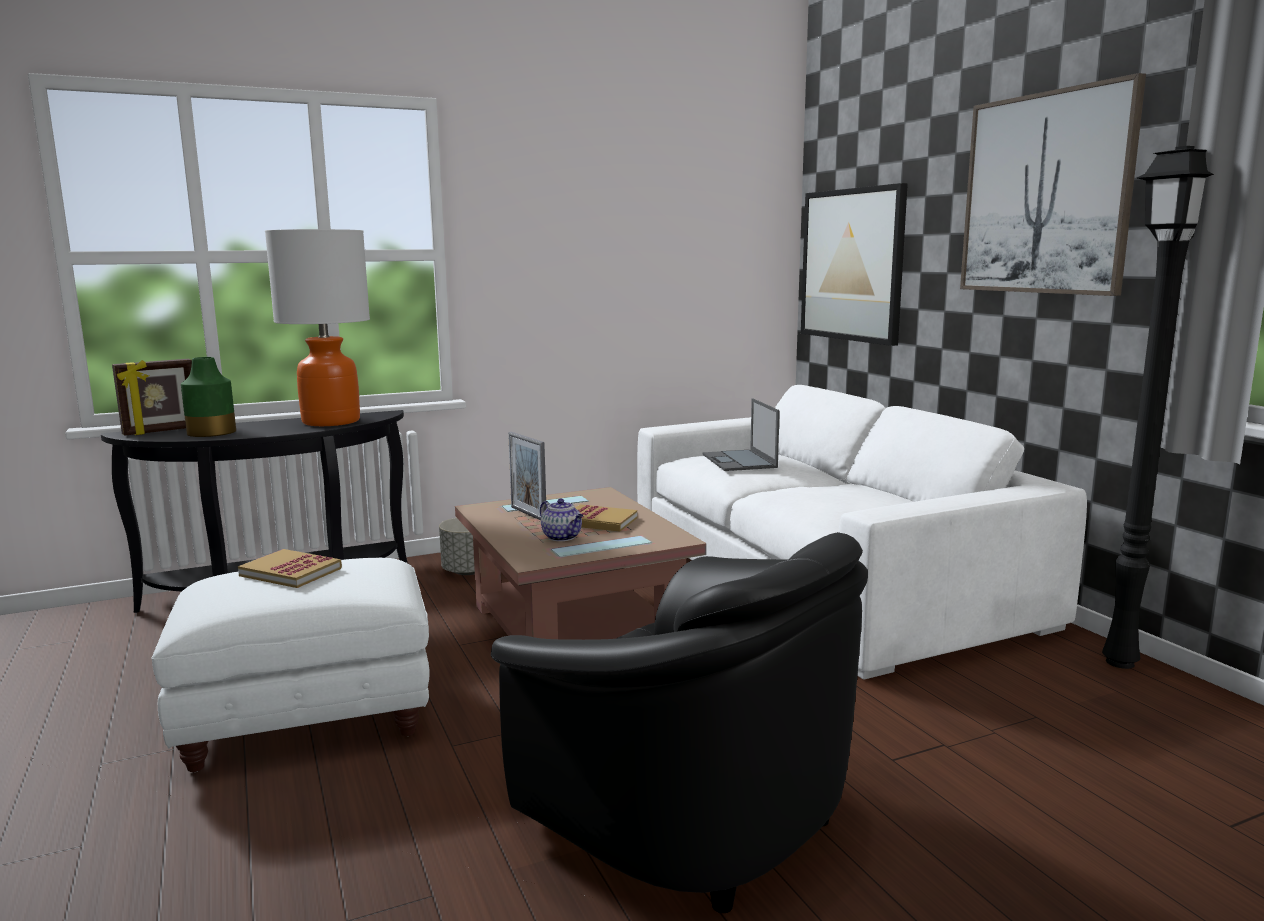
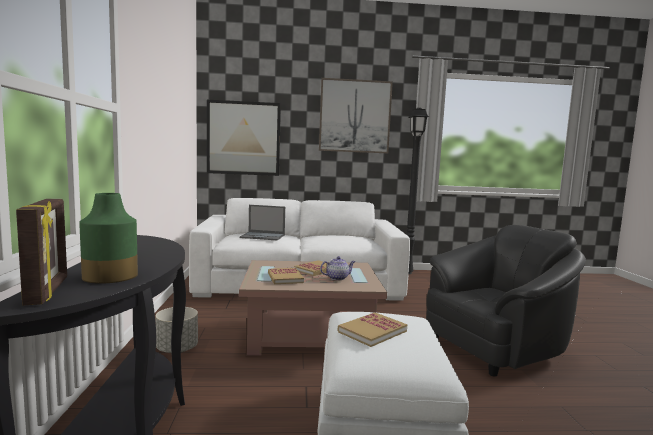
camera: 70 degrees left, 5 degrees down
table lamp [265,229,370,426] -> none
picture frame [508,432,546,521] -> book [268,268,304,284]

